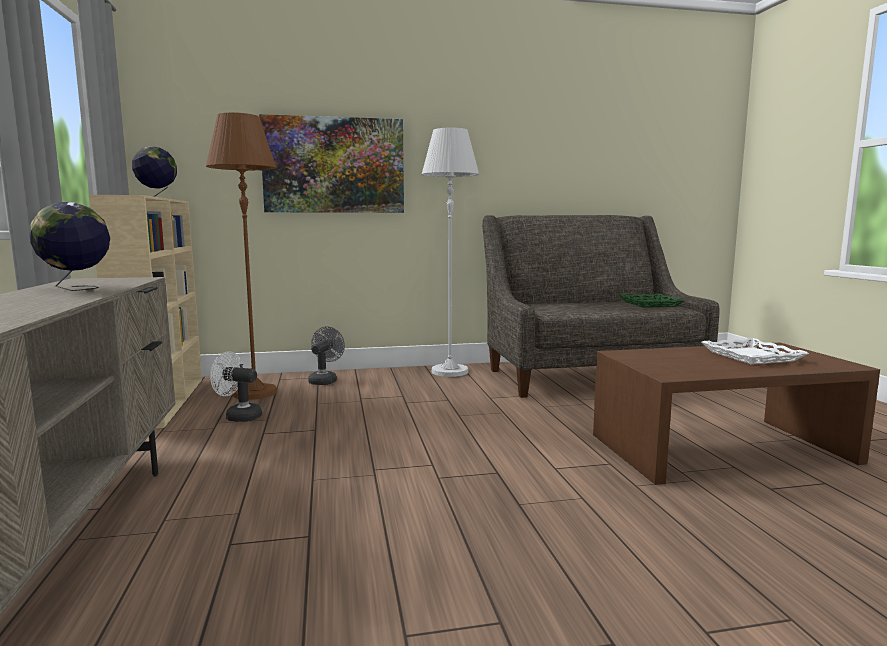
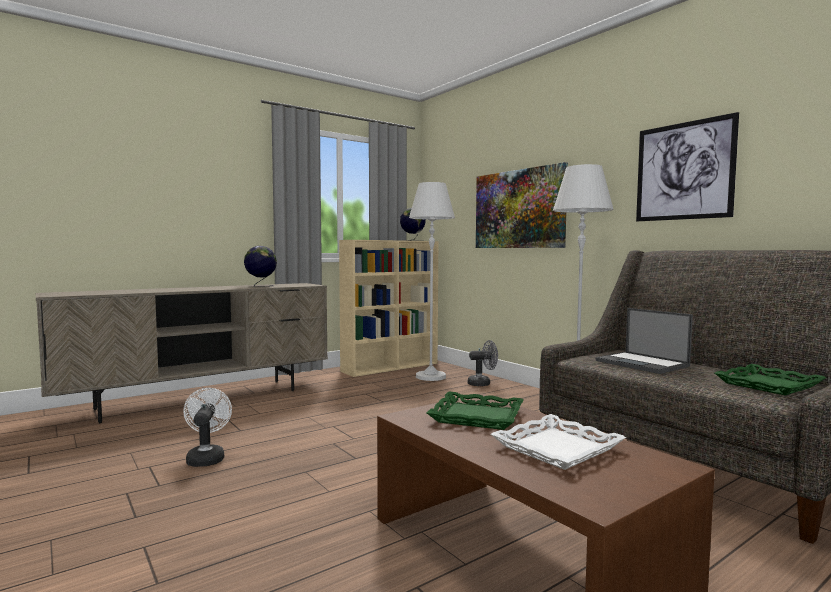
camera: 65 degrees right, 5 degrees down
brown floor lamp [206,113,277,400] -> white floor lamp [409,182,455,381]
white fan [210,351,263,422] -> white fan moved to [183,388,232,467]
none -> green tray [427,391,524,430]
none -> laptop [595,308,693,374]
none -> picture [636,112,739,221]

